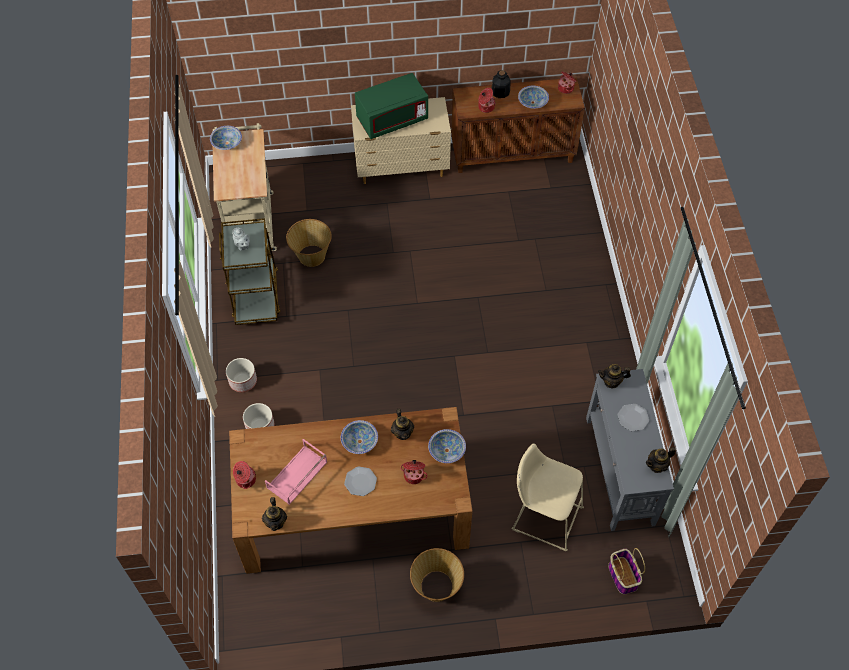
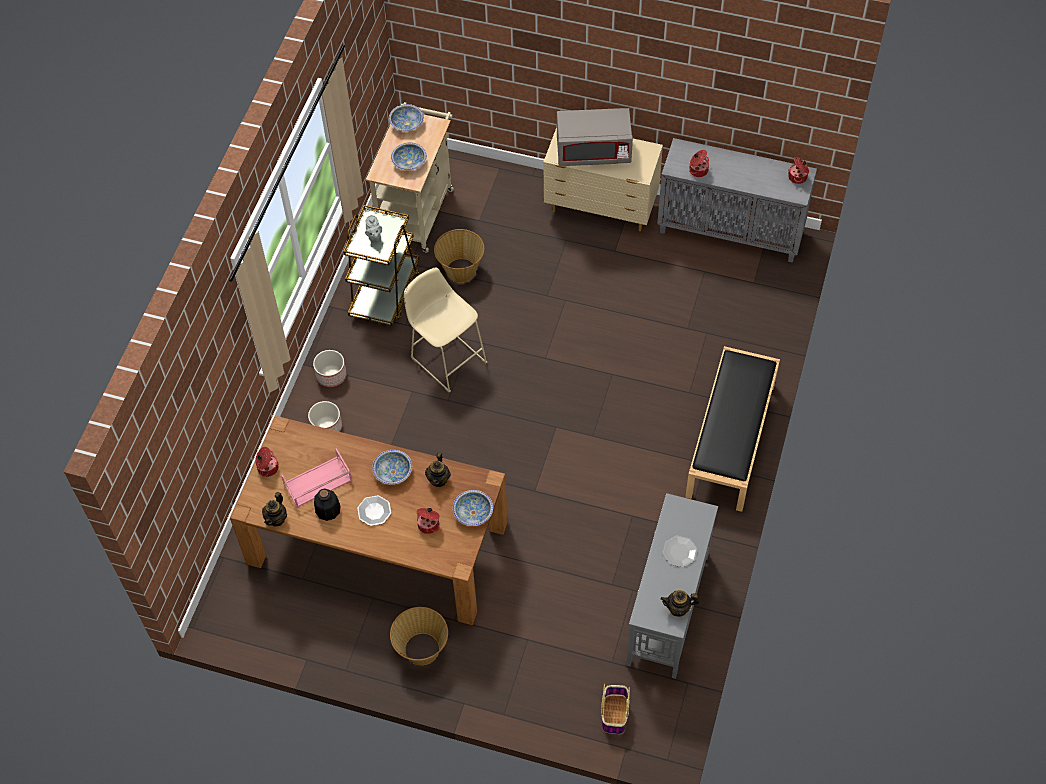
camera: 25 degrees right, 0 degrees up
green microwave [355,73,428,139] -> grey microwave [557,108,633,166]
brown cabinet [451,78,585,173] -> grey cabinet [657,138,817,263]
bottle [491,70,510,98] -> bottle moved to [314,488,340,521]
beige stool [512,444,584,551] -> beige stool moved to [404,267,487,392]
bowl [518,86,549,109] -> bowl moved to [391,142,427,170]
teapot [598,364,631,388] -> none
none -> black bench [685,346,780,512]

